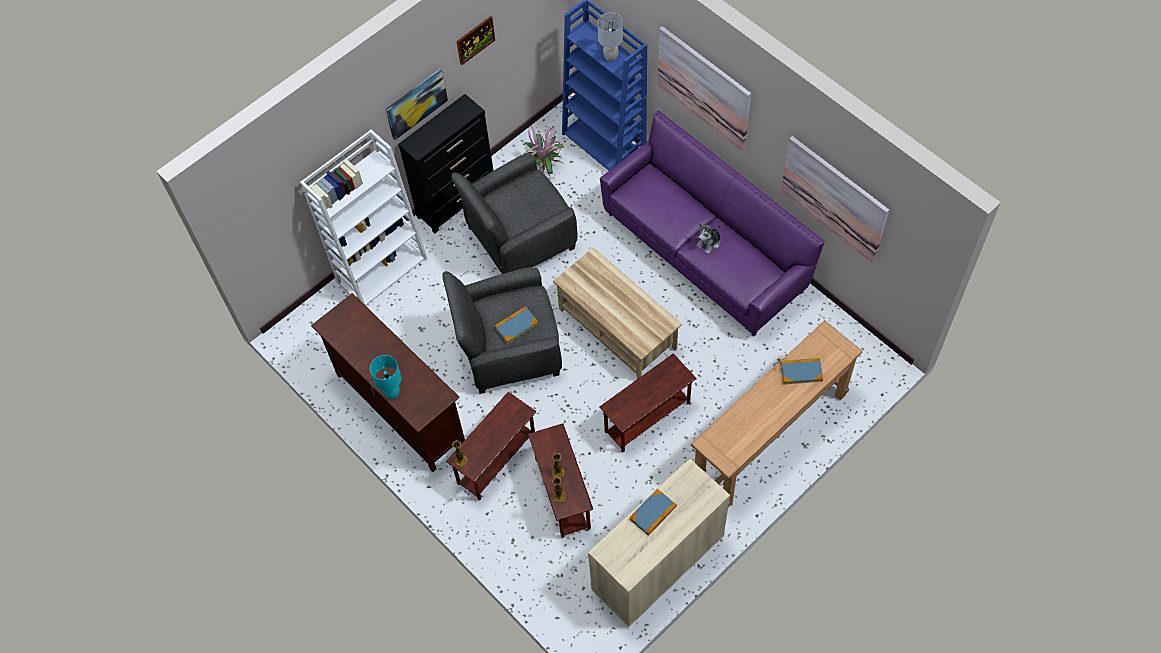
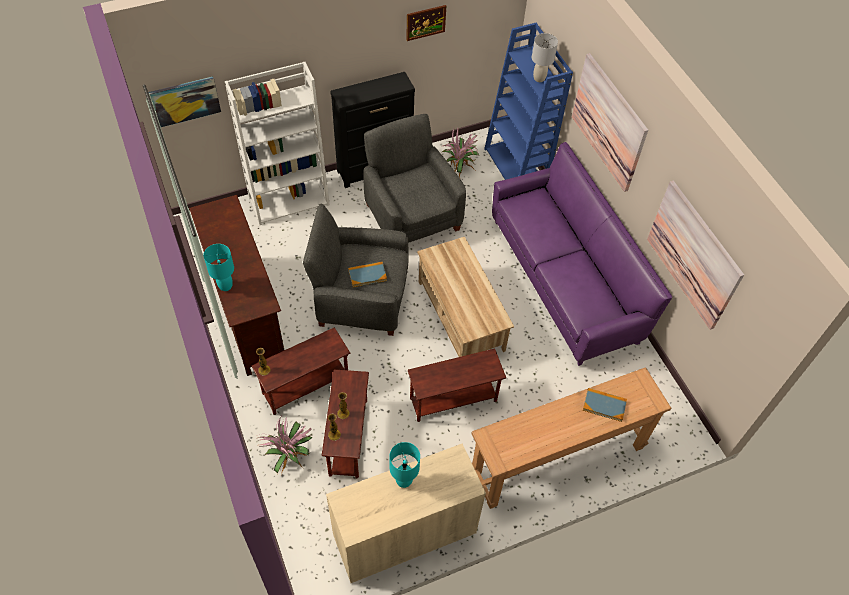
camera: 15 degrees right, 5 degrees down
picture [385,69,448,140] -> picture moved to [148,77,221,127]
grey armchair [451,153,577,274] -> grey armchair turned 75 degrees clockwise [363,114,466,243]
book [629,489,677,536] -> turquoise table lamp [389,442,420,488]
plush toy [696,223,721,254] -> none
none -> potted plant [258,417,313,475]

